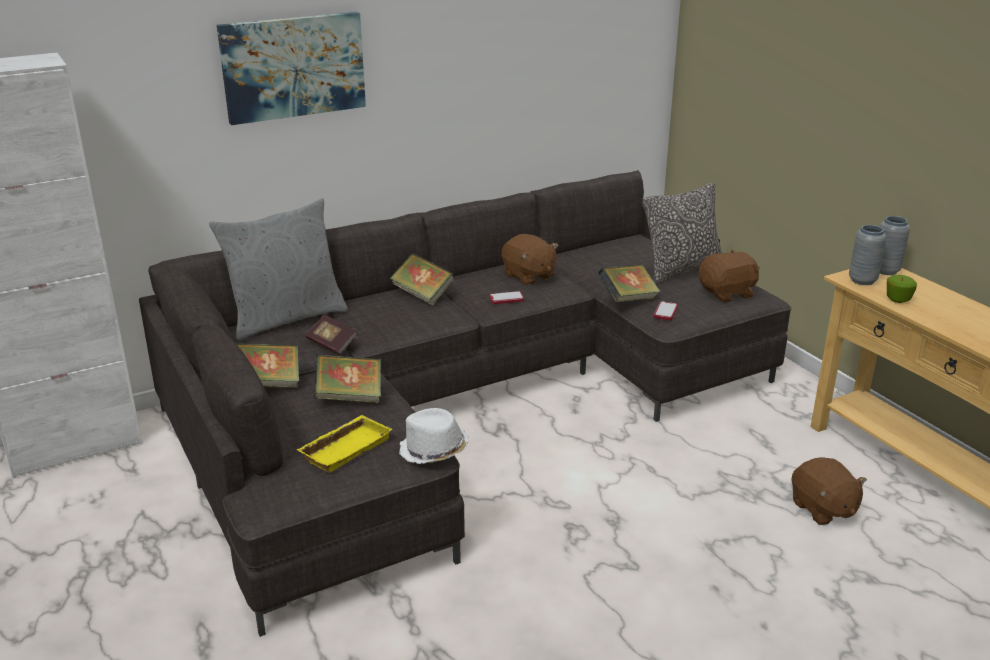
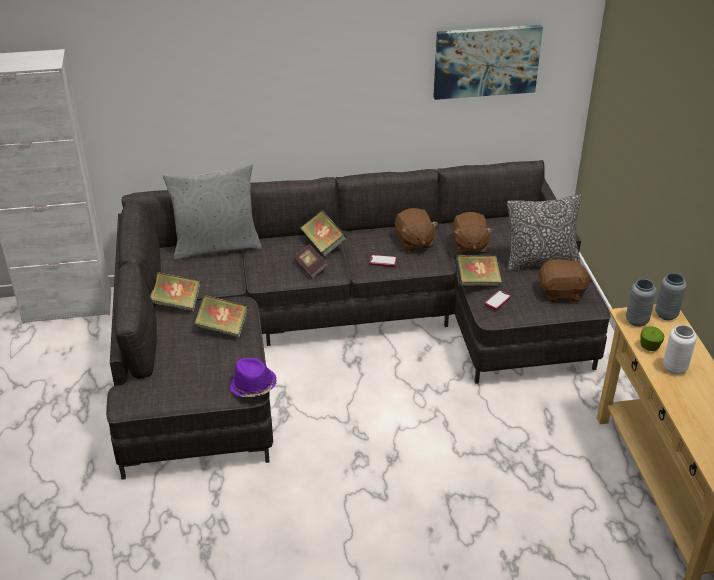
camera: 20 degrees right, 10 degrees up
picture [217,12,366,125] -> picture moved to [433,25,543,100]
yellow tray [297,415,392,473] -> none
book [306,315,358,355] -> book moved to [294,244,328,278]
white hat [399,408,469,464] -> purple hat [230,358,277,397]
brown plush toy [791,457,867,525] -> brown plush toy moved to [452,212,493,255]
none -> white vase [663,325,696,375]

